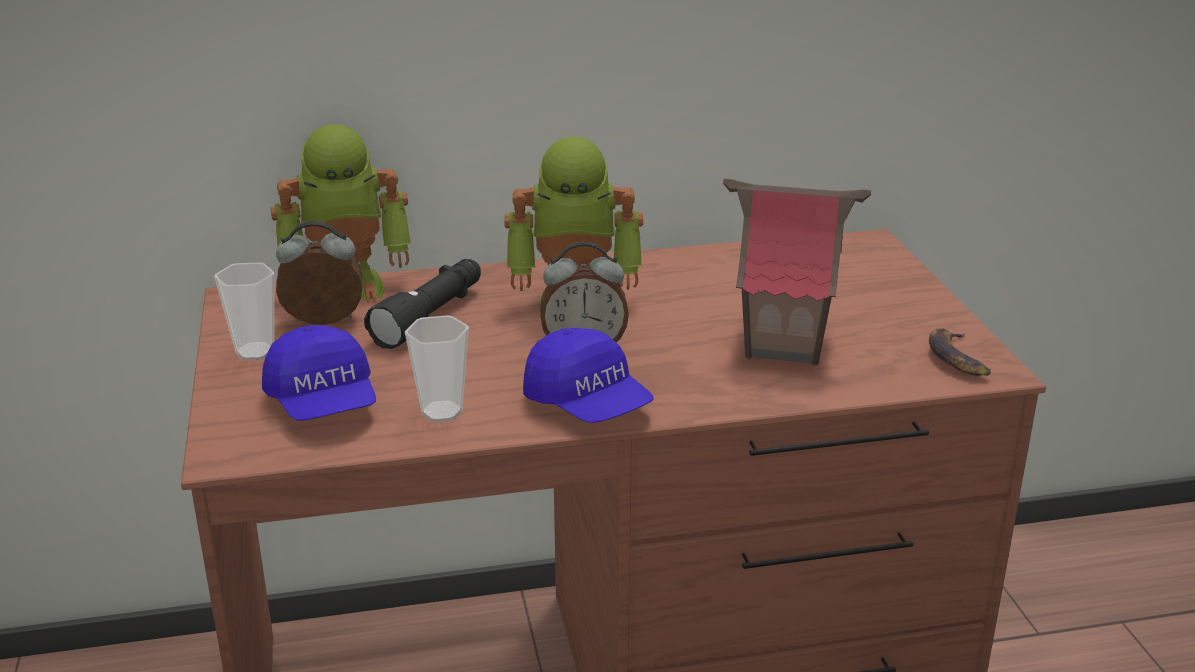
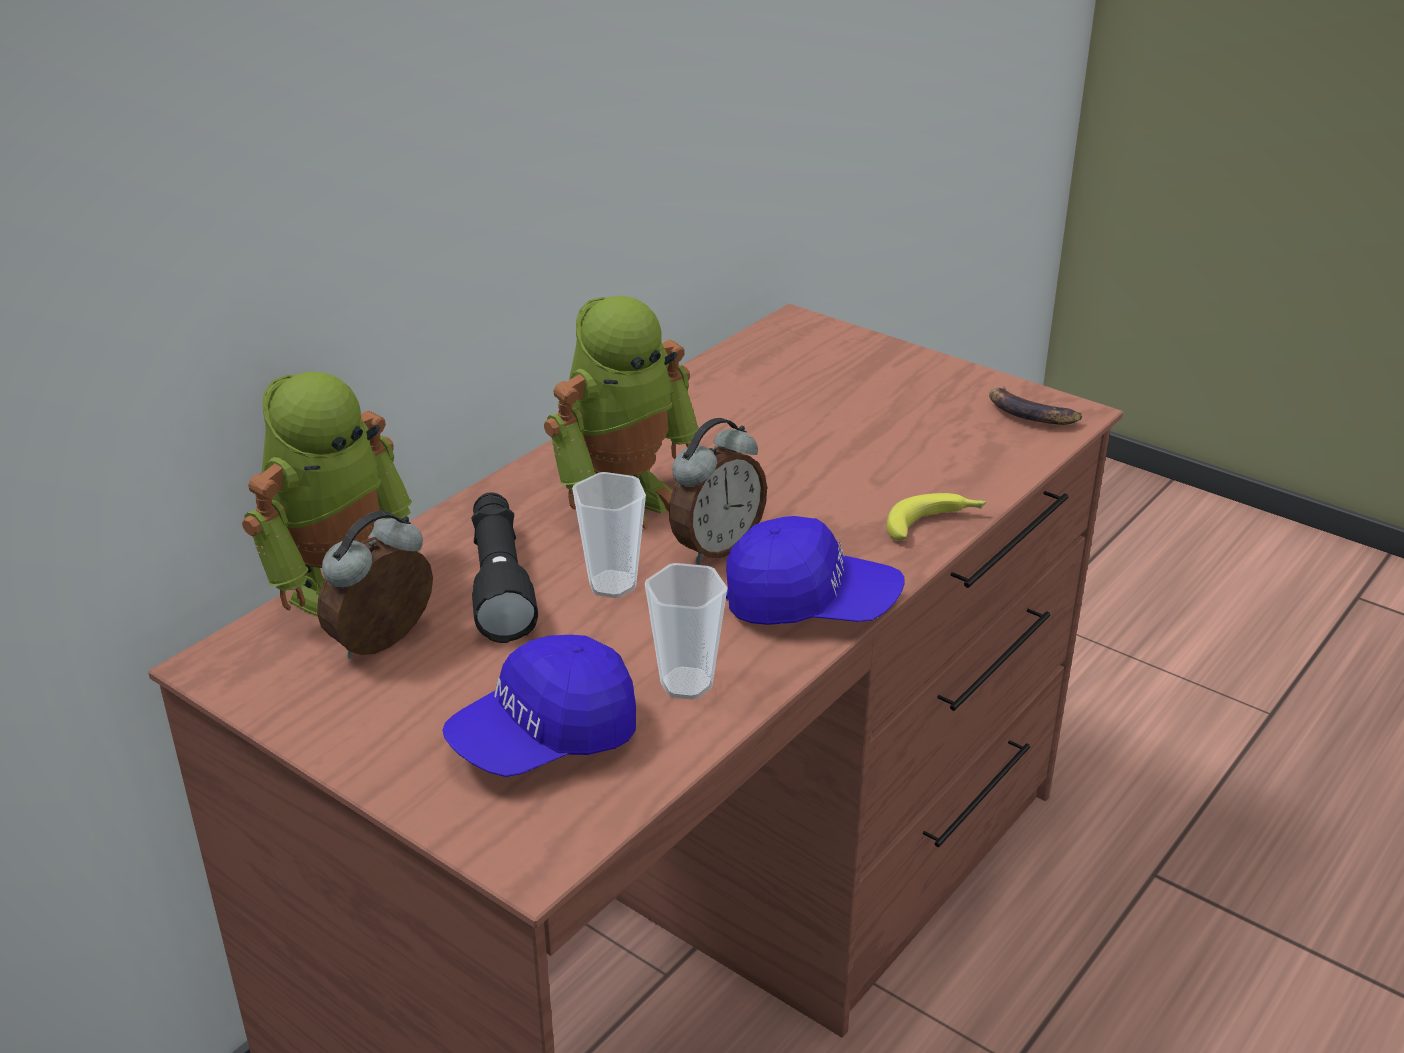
camera: 40 degrees left, 5 degrees up
cup [214,262,274,360] -> cup moved to [572,472,646,598]
blue cap [262,325,376,421] -> blue cap turned 120 degrees clockwise [442,635,636,777]
toy house [723,179,871,365] -> none
none -> banana [887,493,987,541]

